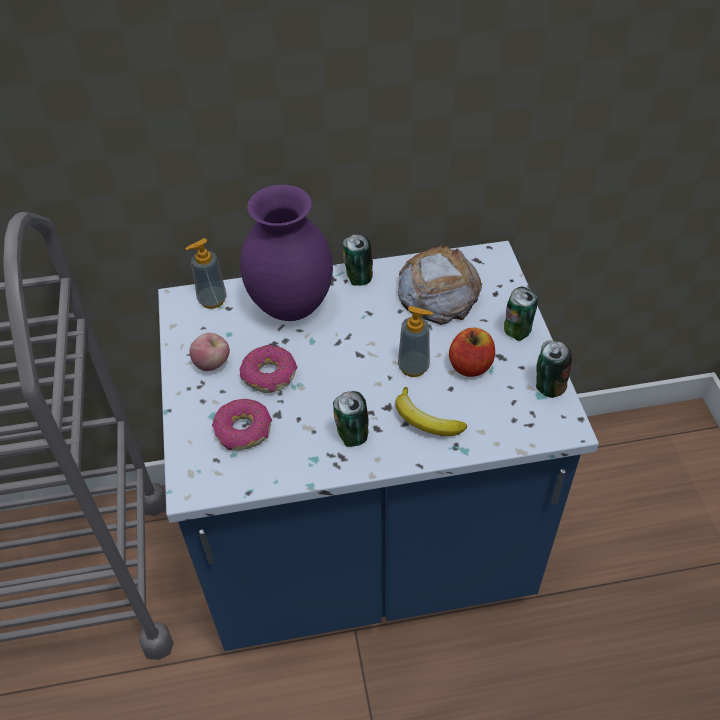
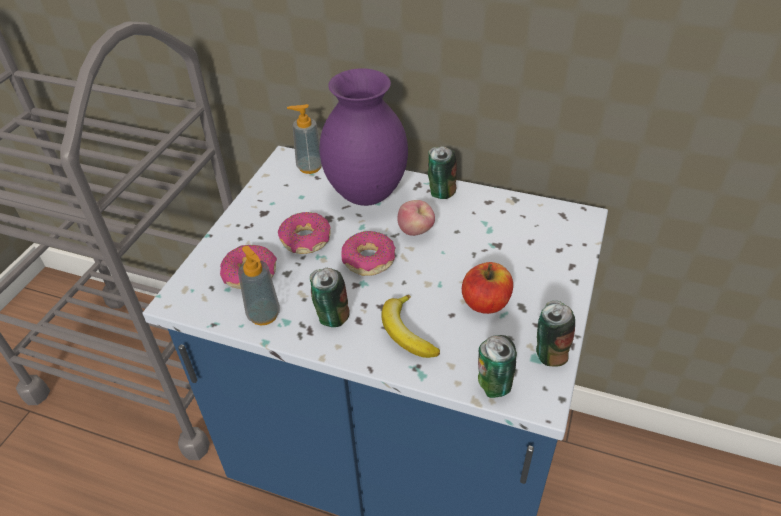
camera: 30 degrees right, 5 degrees down
apple [189,333,230,371] -> apple moved to [398,200,435,236]
bread [398,243,482,325] -> none
soap dispenser [398,306,433,377] -> soap dispenser moved to [238,246,280,325]
can [504,287,538,341] -> can moved to [478,335,517,398]
none -> donut [341,231,396,276]

